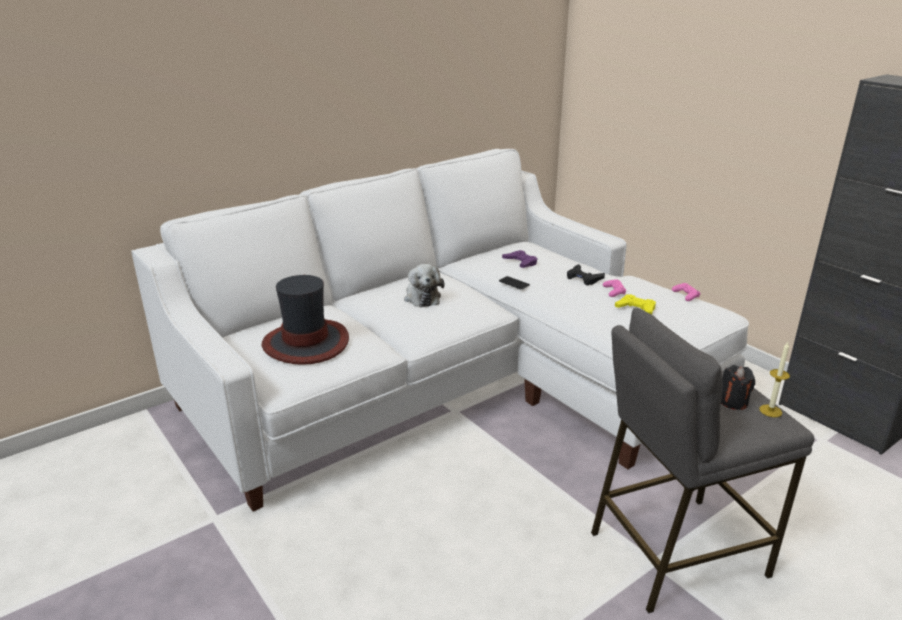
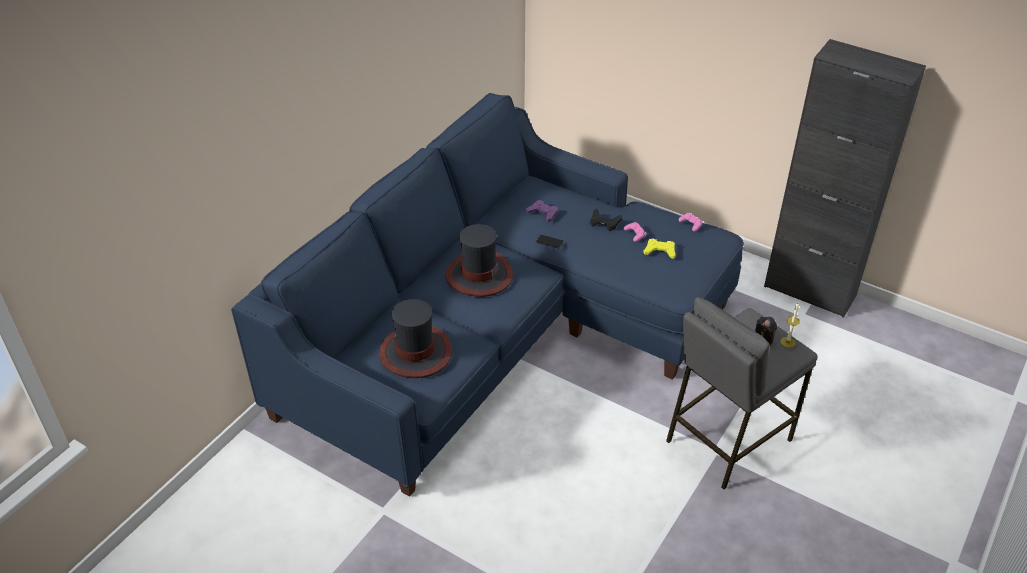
camera: 20 degrees left, 15 degrees up
white sofa [131,149,749,511] -> blue sofa [231,93,744,497]
plush toy [404,264,445,307] -> hat [445,224,513,297]

